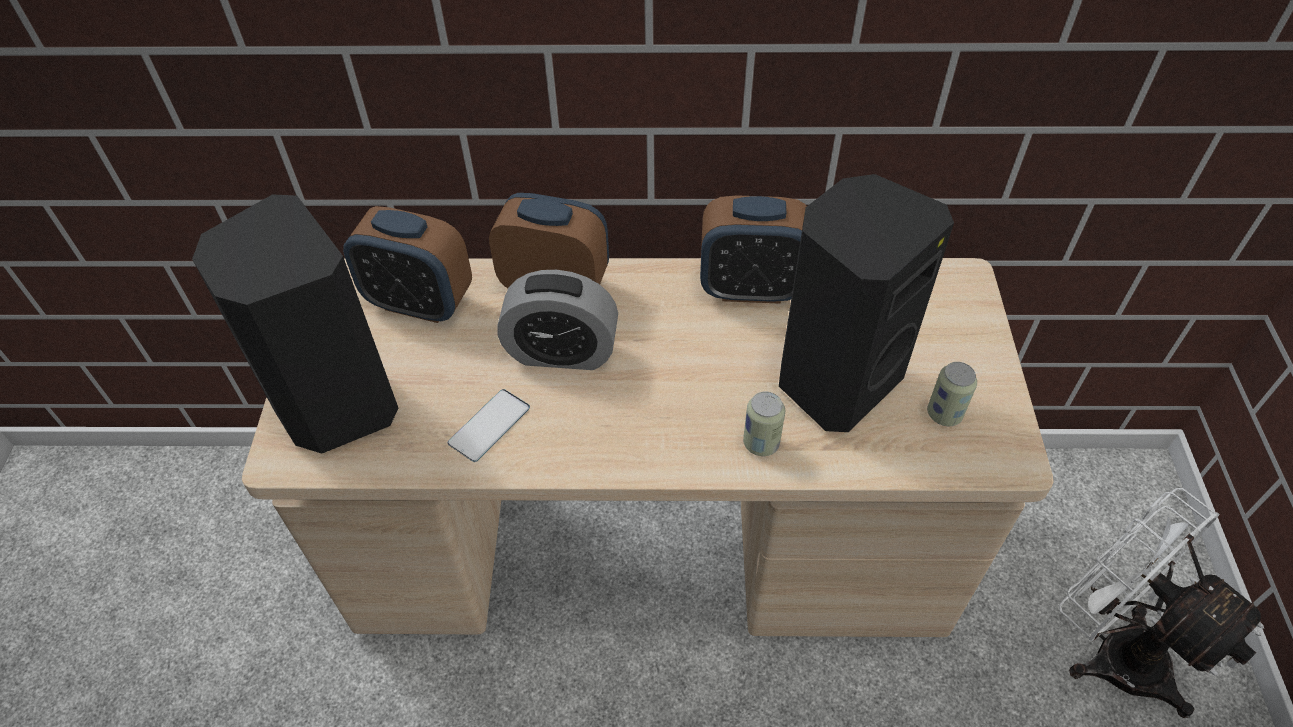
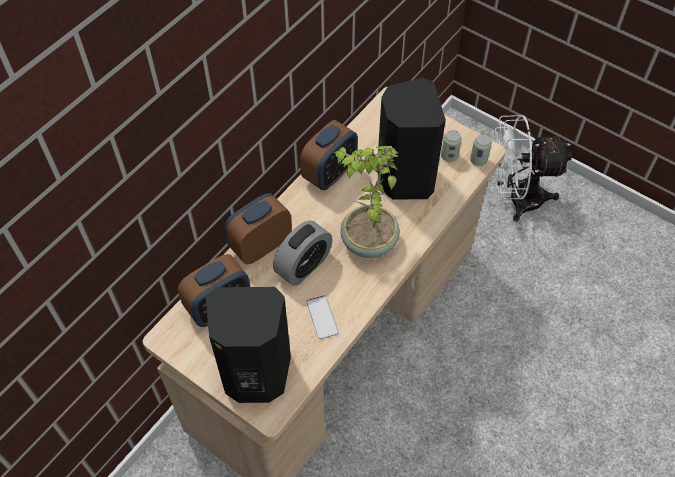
camera: 55 degrees left, 5 degrees up
can [743,392,785,456] -> can moved to [470,134,492,166]
none -> potted plant [334,146,400,258]

